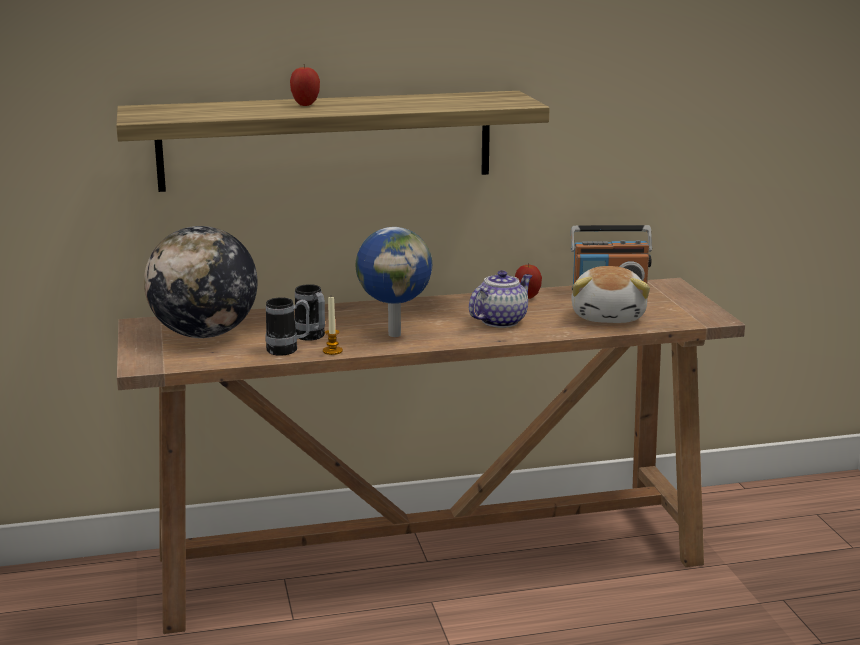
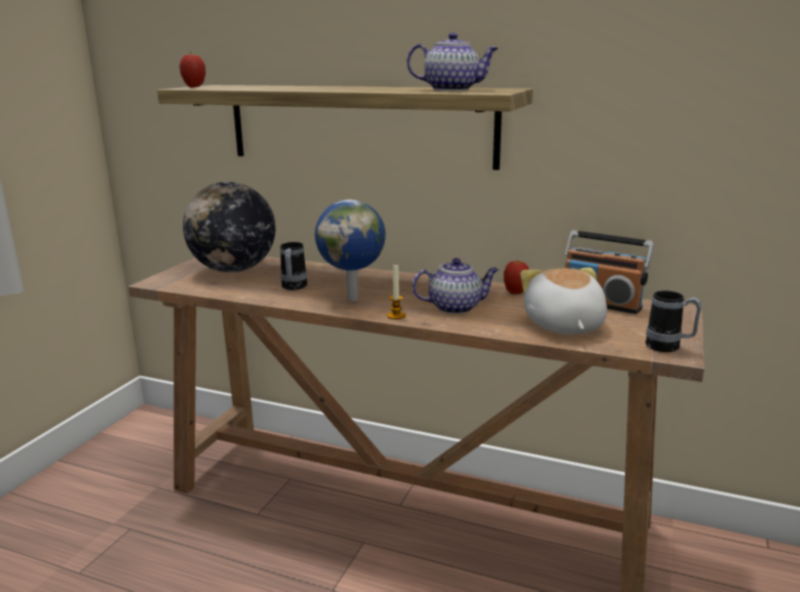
camera: 35 degrees right, 0 degrees up
mug [265,297,310,356] -> mug moved to [646,290,702,352]
apple [290,66,320,106] -> apple moved to [179,51,206,88]
candle [323,297,343,355] -> candle moved to [387,263,406,319]
plush toy [571,266,650,323] -> plush toy turned 135 degrees clockwise [520,268,607,334]
none -> teapot [407,33,499,91]

